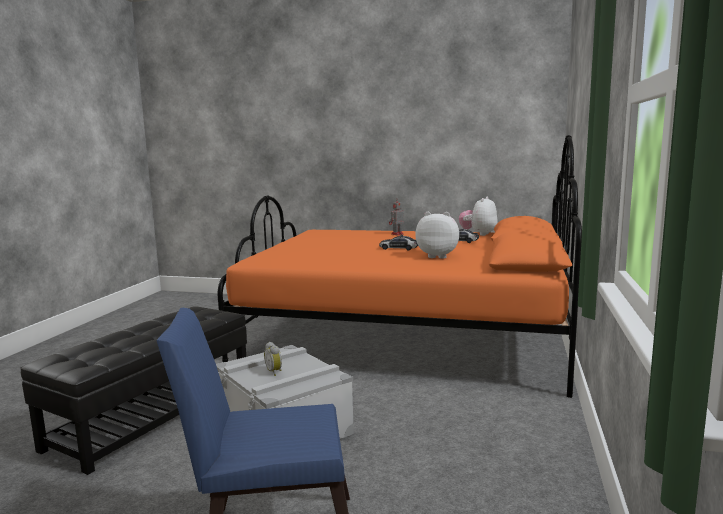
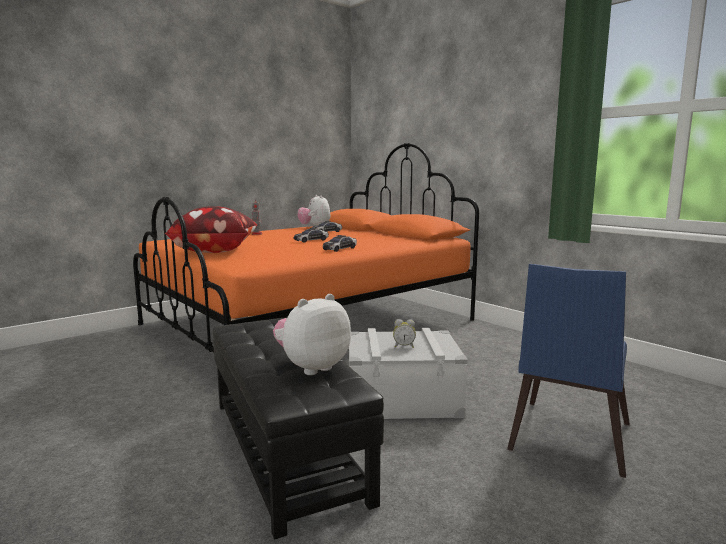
camera: 55 degrees left, 0 degrees up
plush toy [415,212,459,259] -> plush toy moved to [273,294,351,375]
none -> pillow [164,206,257,253]
none -> toy car [323,235,357,252]

